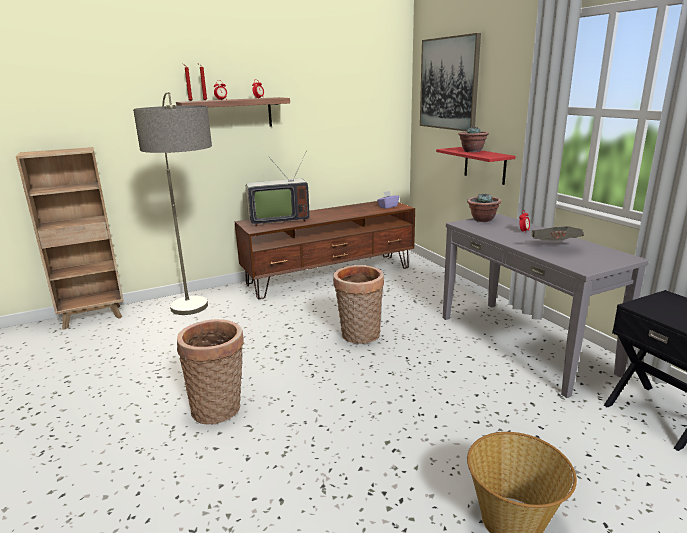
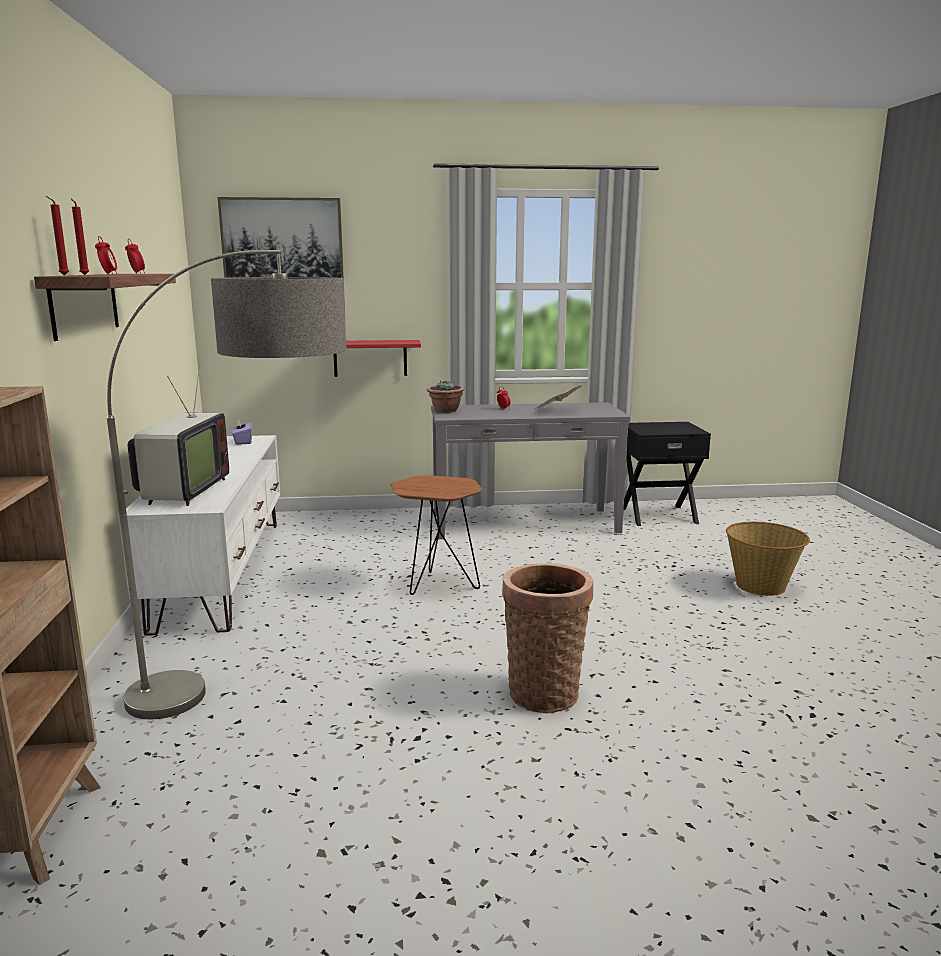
camera: 70 degrees left, 5 degrees down
brown tv stand [235,201,415,299] -> white tv stand [118,435,280,636]
basket [333,265,384,344] -> brown side table [391,475,482,595]
potted plant [458,127,489,152] -> none

